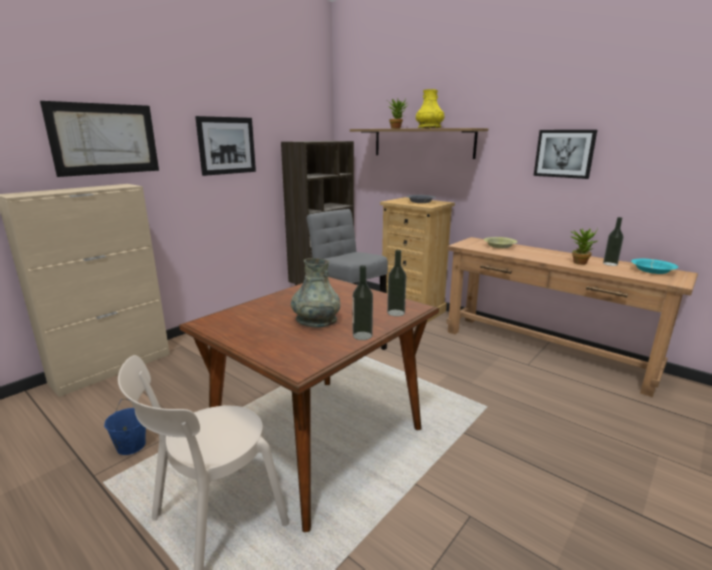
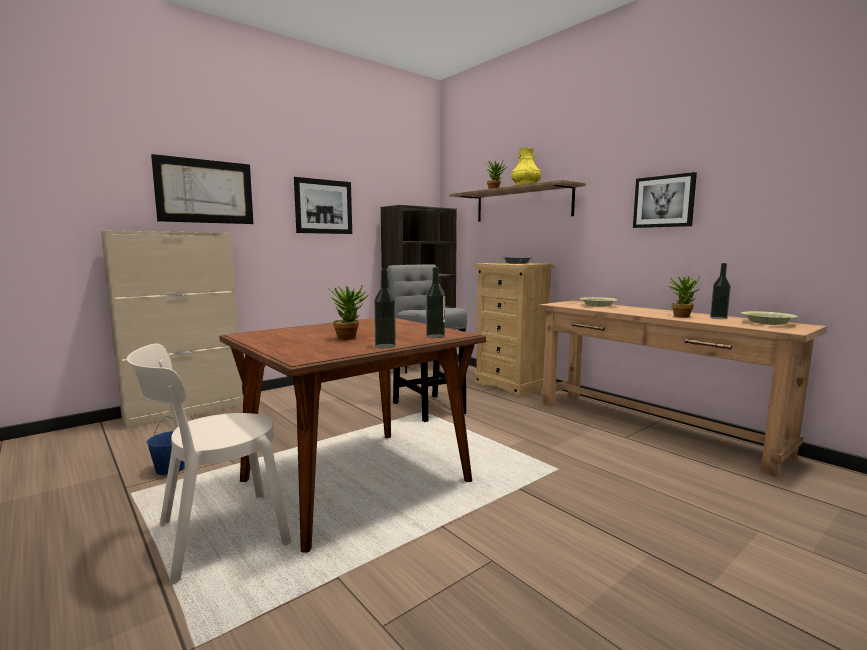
camera: 10 degrees right, 10 degrees down
grey vase [291,258,340,327] -> potted plant [328,285,369,340]
turquoise bowl [631,259,678,274] -> yellow bowl [741,311,798,325]

